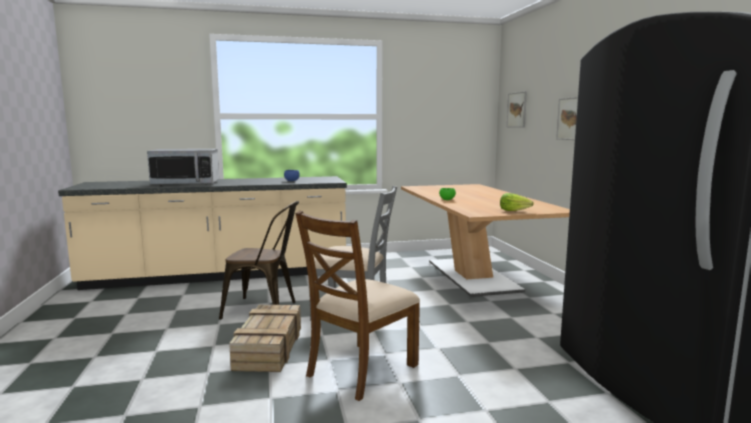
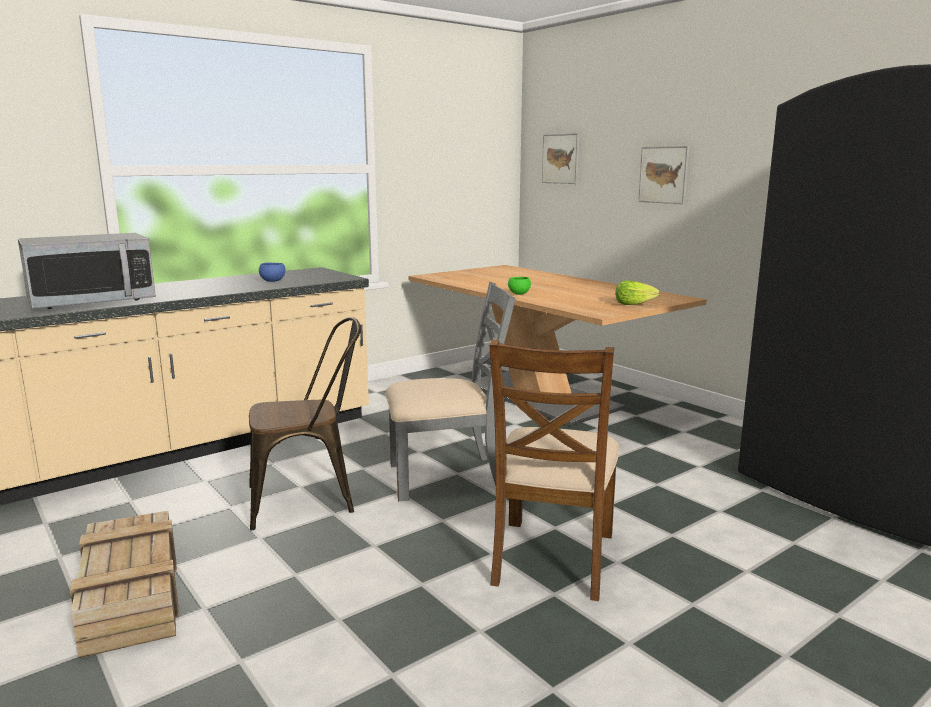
camera: 25 degrees left, 5 degrees up
crate [229,305,301,372] -> crate moved to [70,511,179,658]

